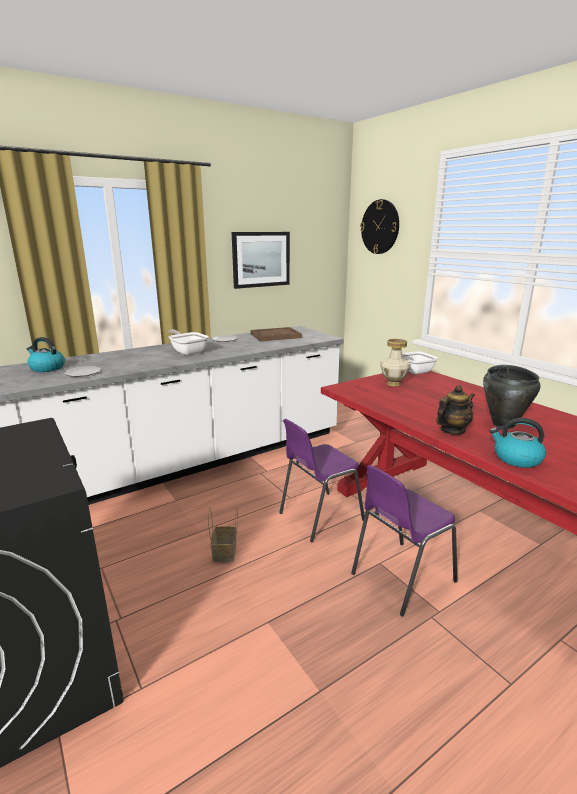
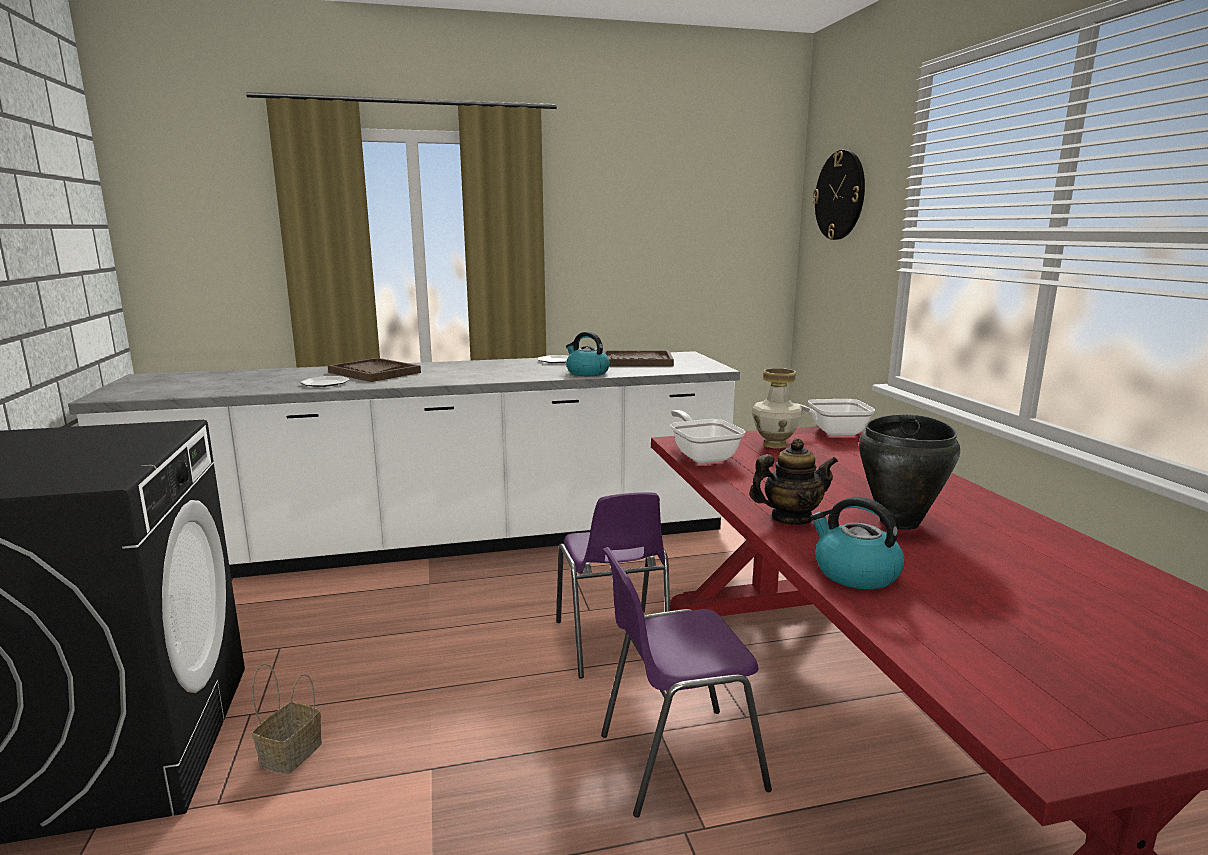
camera: 20 degrees right, 5 degrees down
kettle [27,337,65,372] -> kettle moved to [566,332,610,376]
frying pan [169,329,209,355] -> frying pan moved to [670,410,745,463]
basket [208,507,238,562] -> basket moved to [252,663,322,774]
picture [232,232,290,289] -> none
purple chair [279,419,365,542] -> purple chair turned 90 degrees counterclockwise [556,492,670,678]
none -> brown tray [328,358,421,382]

